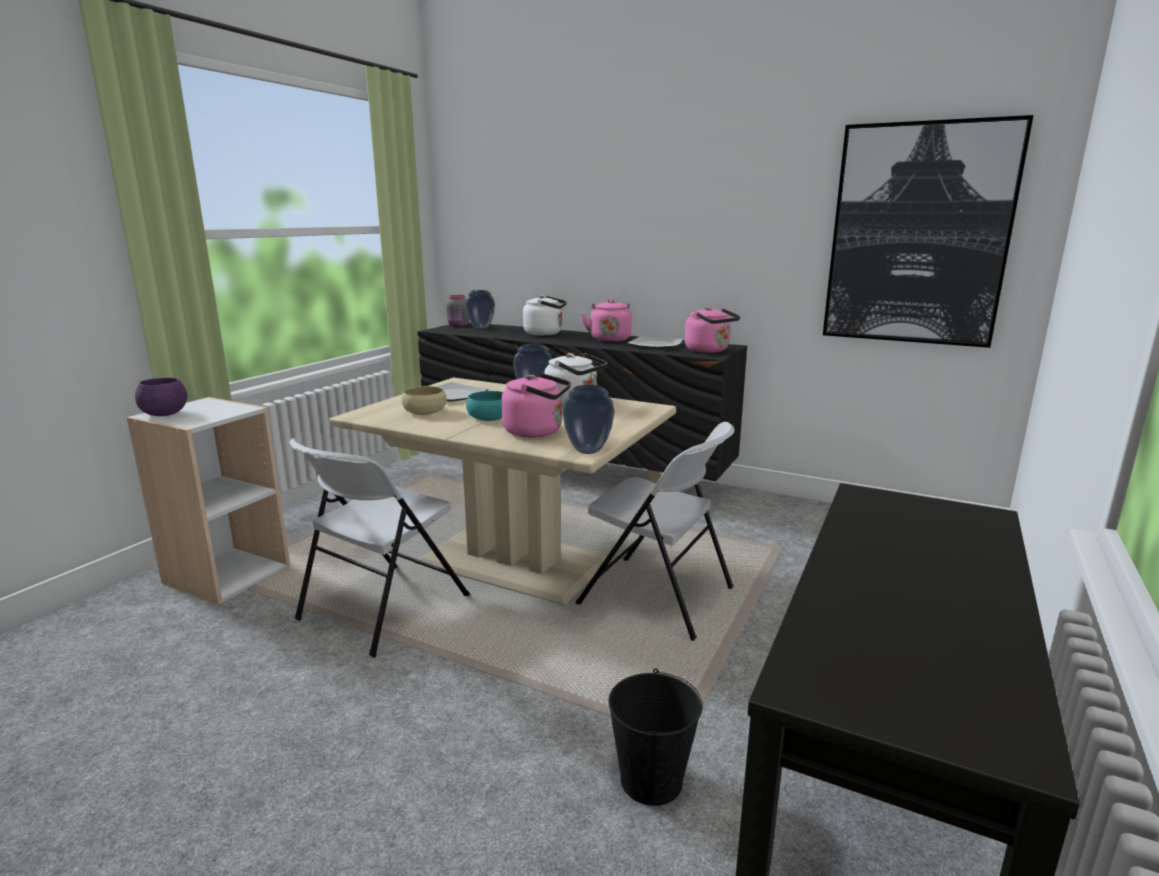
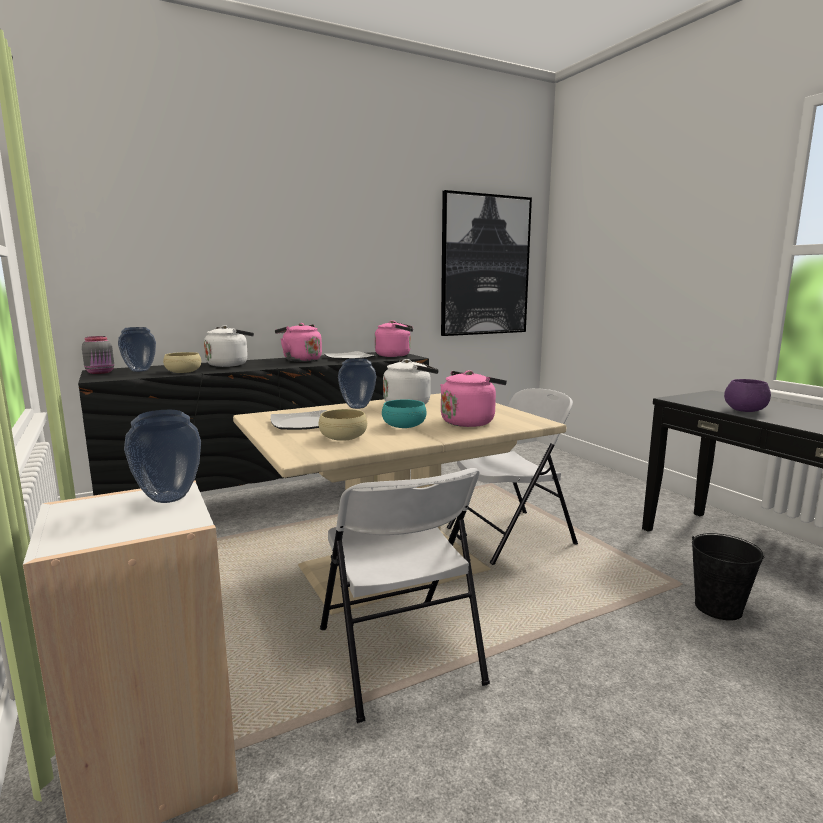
camera: 55 degrees left, 5 degrees down
purple bowl [135,378,188,416] -> purple bowl moved to [724,379,771,412]
vase [562,385,615,454] -> vase moved to [124,410,201,503]
none -> beige bowl [163,352,201,373]

